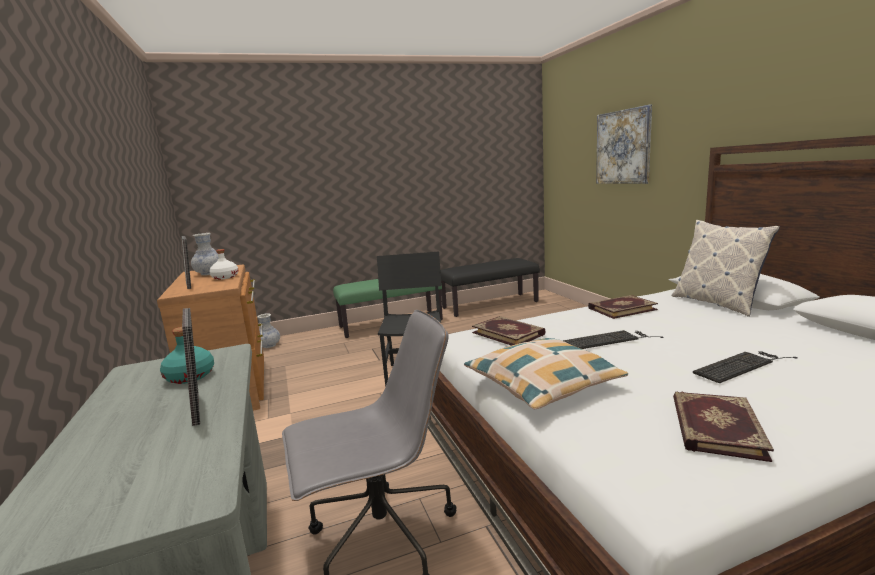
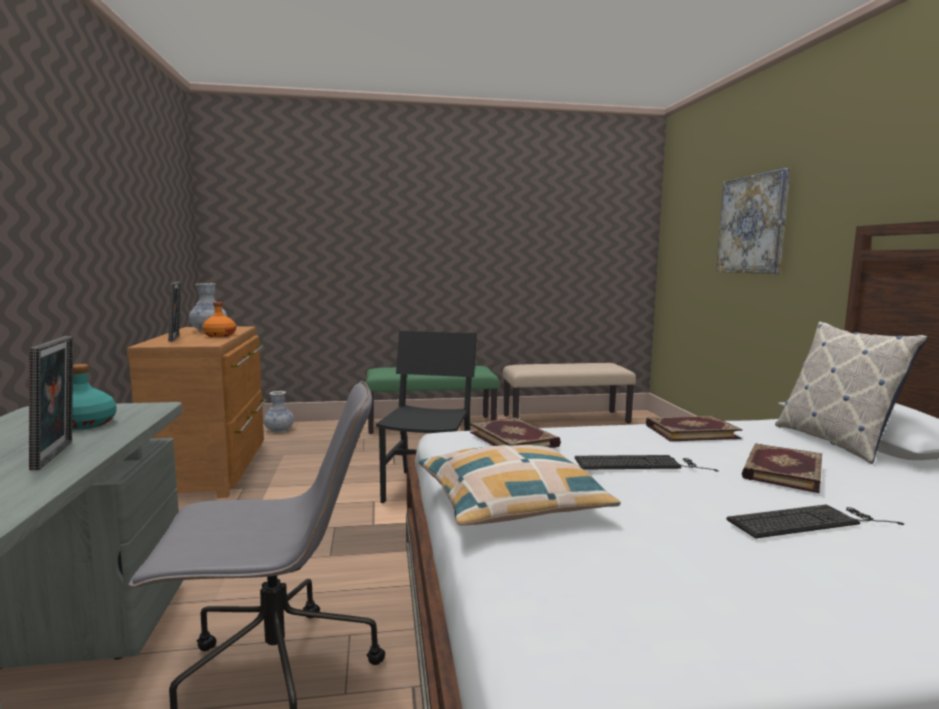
camera: 10 degrees right, 5 degrees down
white bottle [209,249,239,280] -> orange bottle [202,302,236,337]
black bench [440,258,540,317] -> beige bench [503,363,636,424]
book [673,391,774,462] -> book moved to [742,443,822,493]

